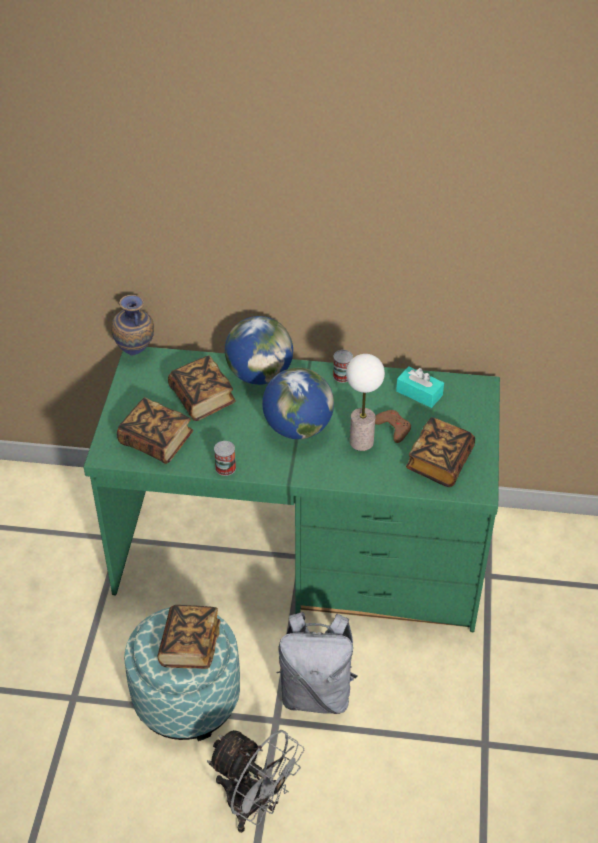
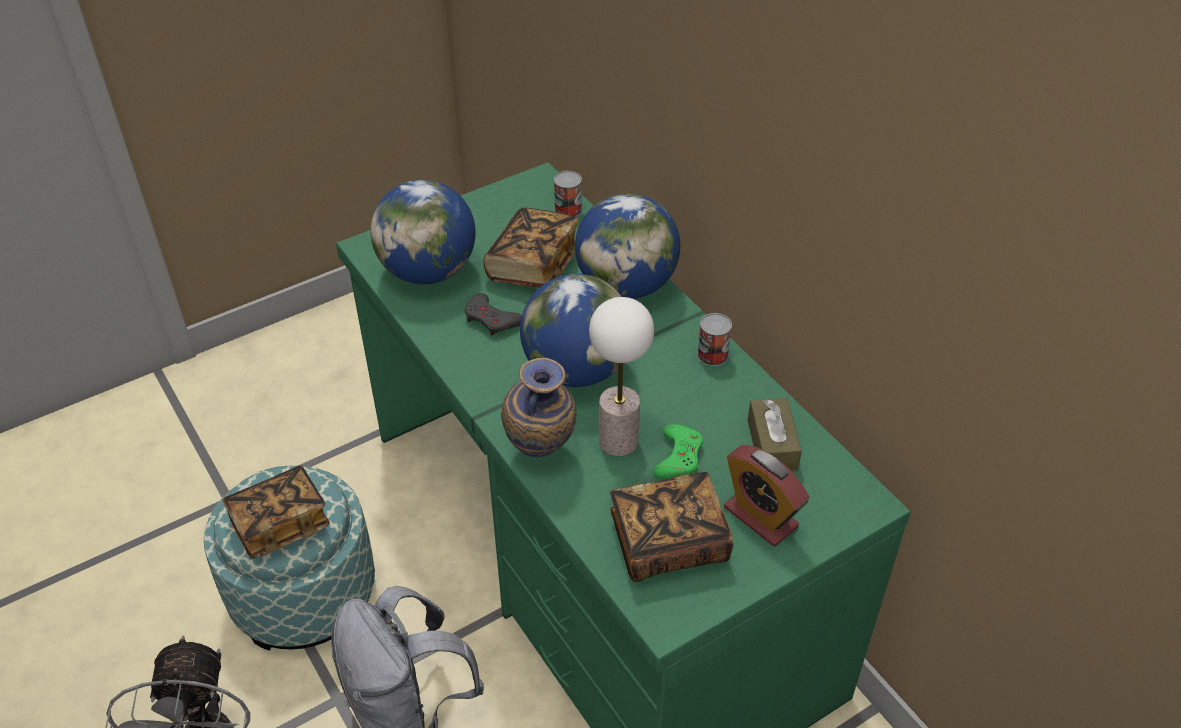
camera: 50 degrees right, 0 degrees up
vase [112,295,154,356] -> vase moved to [501,358,577,457]
book [117,398,193,464] -> globe [370,180,476,284]
can [214,441,236,476] -> can moved to [554,171,582,217]
brown game controller [375,410,411,443] -> green game controller [653,424,703,479]
turquoise tissue box [396,366,444,408] -> brown tissue box [748,398,802,472]
none -> grey game controller [465,293,522,336]
none -> alarm clock [724,445,809,546]

